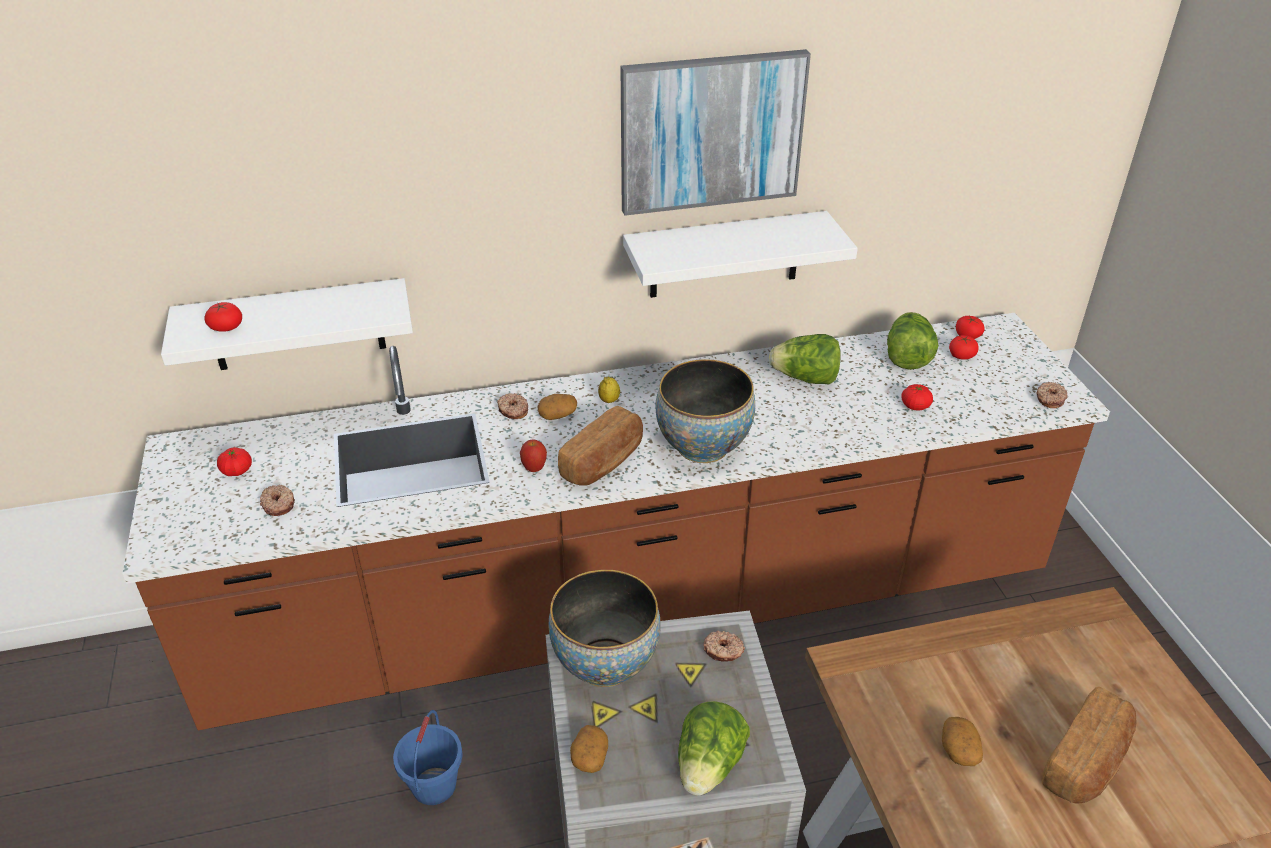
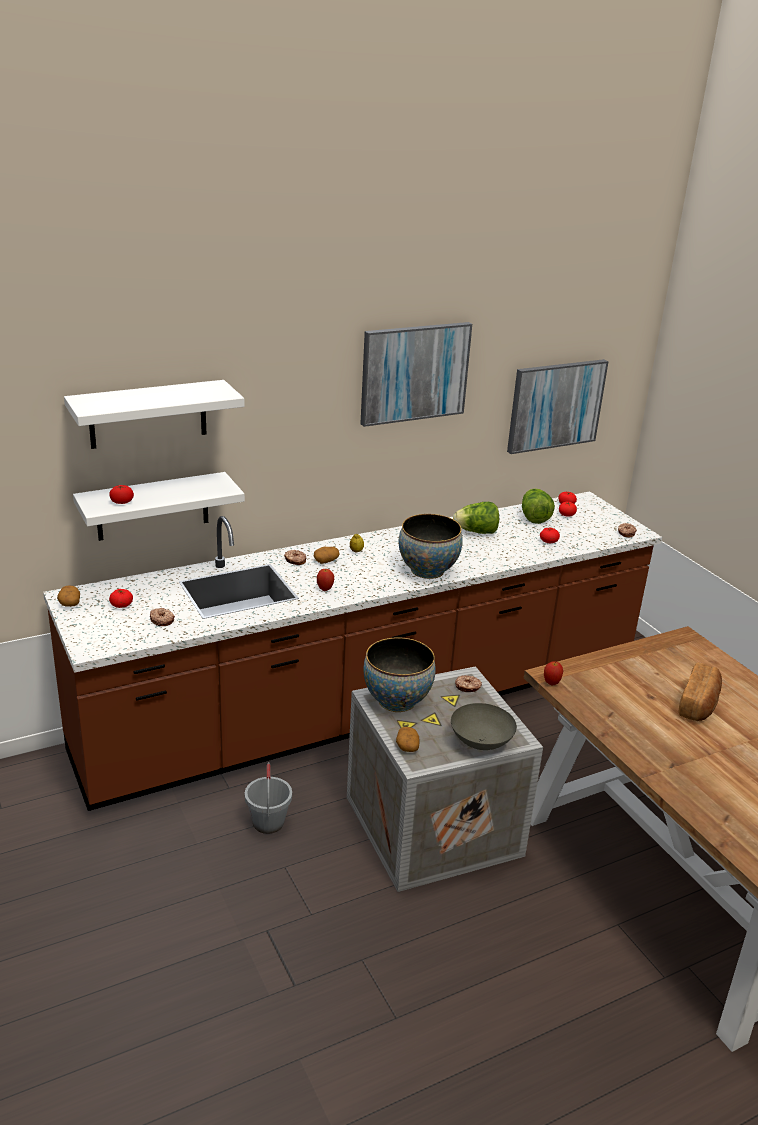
camera: 15 degrees left, 10 degrees down
blue bucket [393,710,463,805] -> grey bucket [245,762,292,834]
bread [558,406,643,486] -> none
white shelf [623,211,858,298] -> white shelf moved to [64,380,244,449]
lettuce [678,701,750,796] -> grey bowl [451,703,517,750]
potato [942,717,983,766] -> potato moved to [57,586,80,607]
none -> picture [507,359,609,454]
none -> apple [544,661,563,685]

